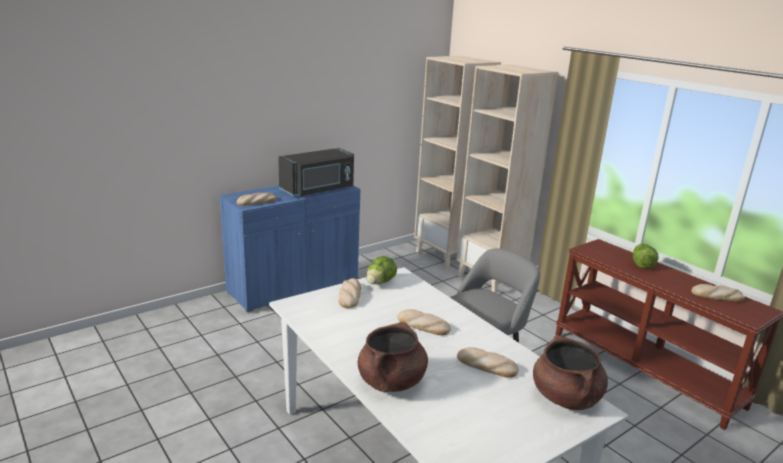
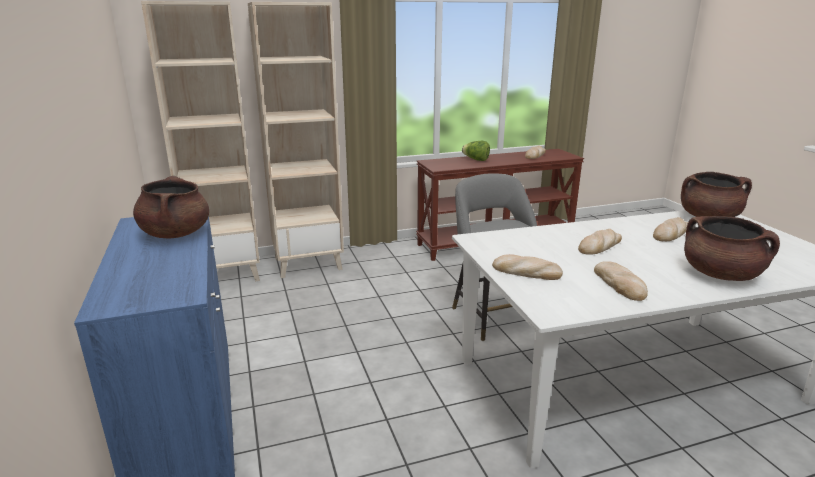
camera: 70 degrees left, 0 degrees up
bread [237,193,276,205] -> bread moved to [594,261,648,301]
black microwave [278,148,354,196] -> brown cooking pot [133,176,209,239]
lettuce [366,256,397,284] -> none

